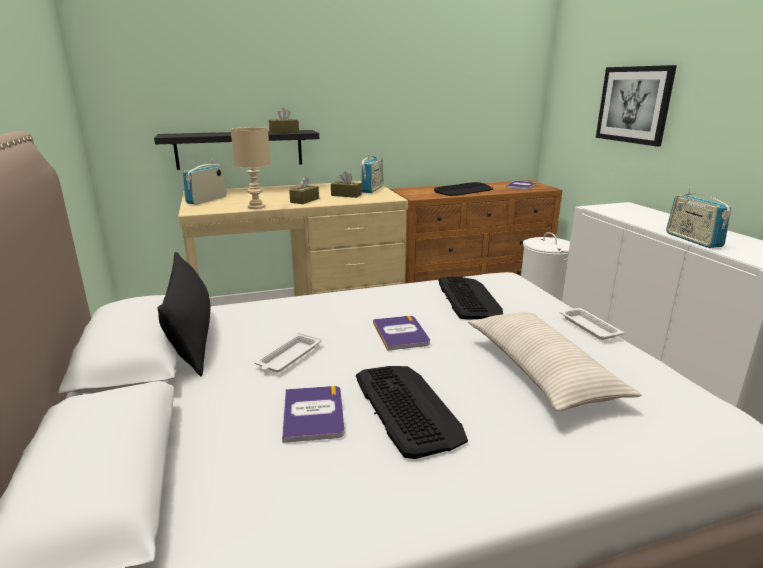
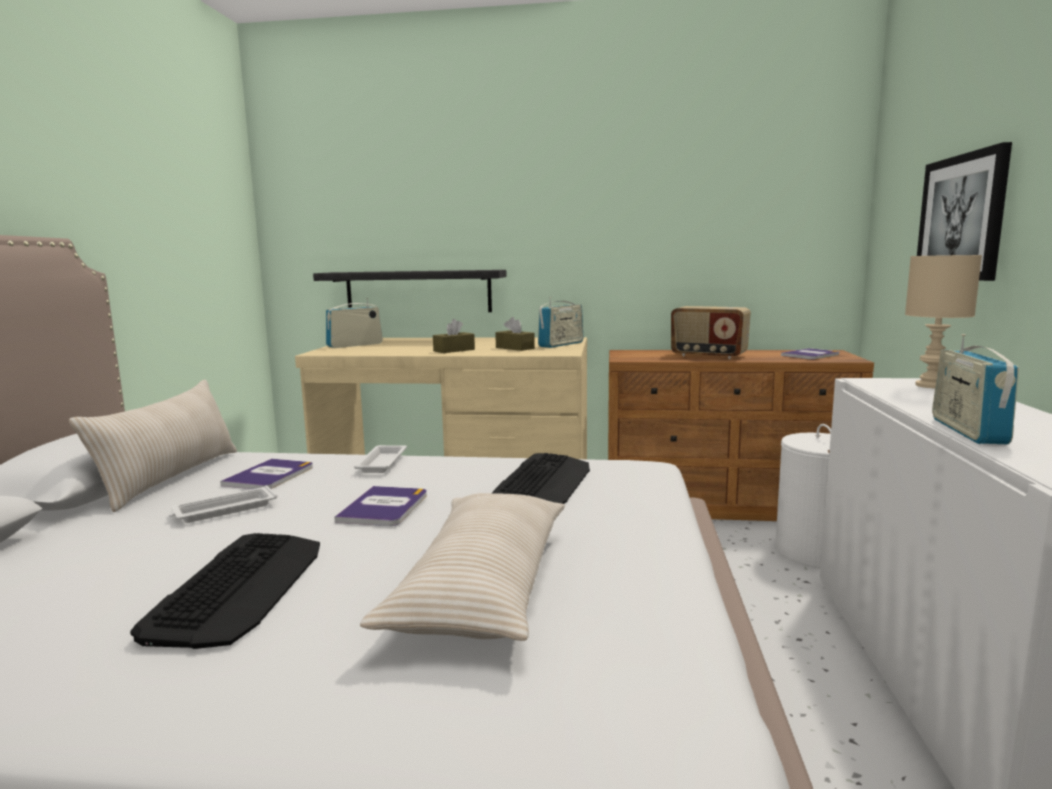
camera: 25 degrees right, 10 degrees down
black pillow [158,252,210,376] -> beige pillow [69,379,237,512]
beige table lamp [231,127,271,209] -> beige table lamp moved to [905,255,982,388]
brown tissue box [269,108,299,133] -> none
book [282,386,345,443] -> book moved to [220,459,313,489]
keyboard [434,182,493,196] -> radio [671,306,751,359]
white tray [560,308,625,340] -> white tray moved to [354,445,407,473]

